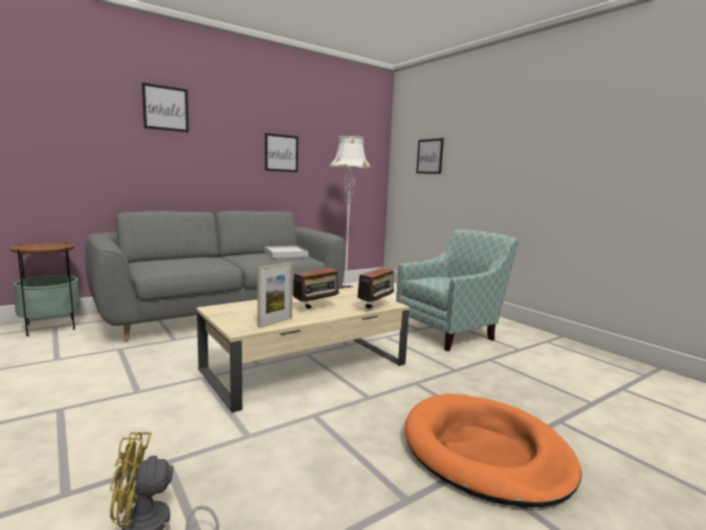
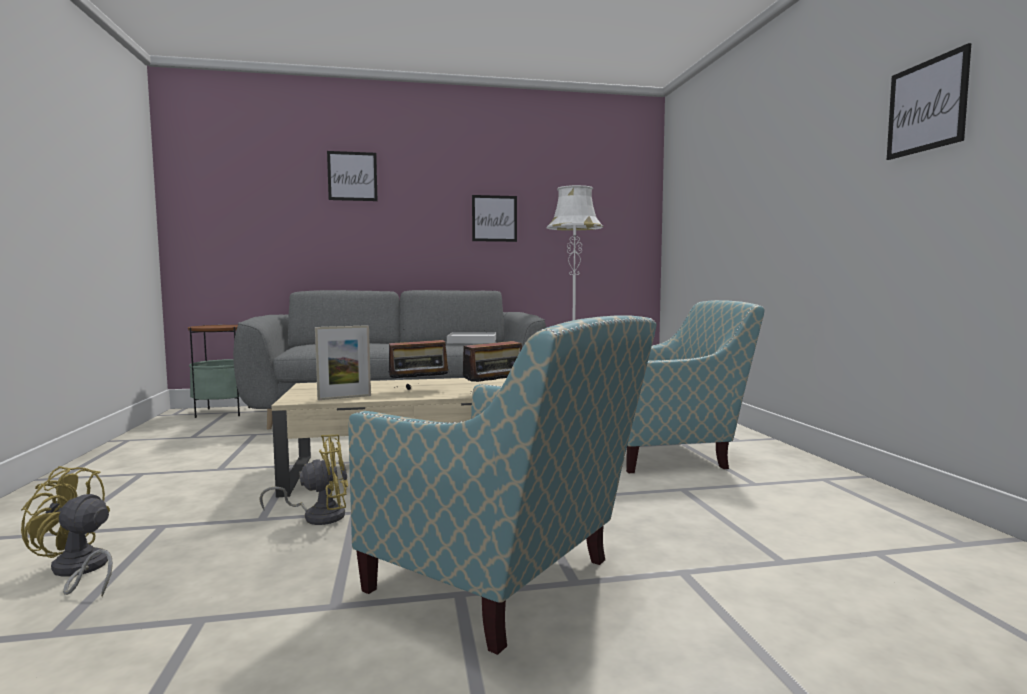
camera: 25 degrees right, 5 degrees down
orange dog bed [405,394,582,507] -> armchair [348,315,657,655]
picture [416,138,444,174] -> picture moved to [887,43,971,160]
none -> yellow fan [260,435,348,525]

